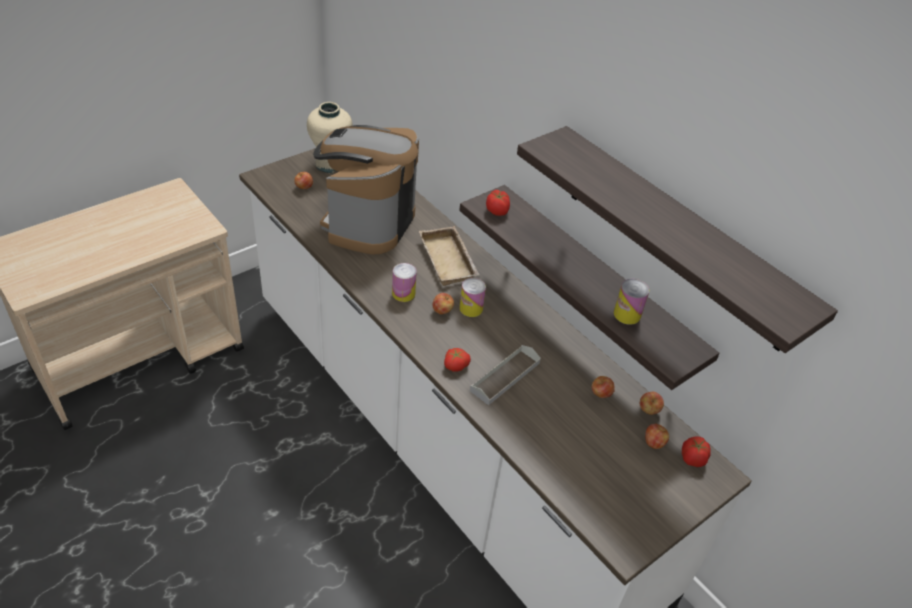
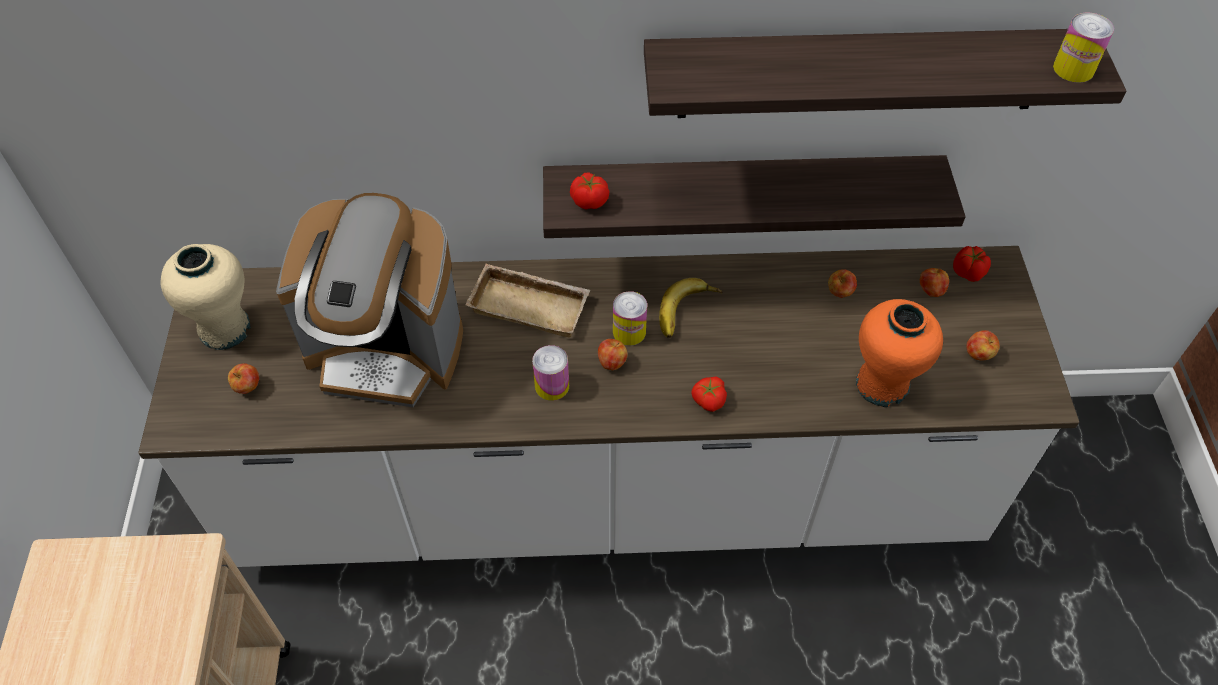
camera: 50 degrees left, 10 degrees up
coffee machine [313,125,419,255] -> coffee machine turned 45 degrees counterclockwise [276,193,463,407]
grey tray [470,345,541,406] -> none
can [614,279,649,325] -> can moved to [1053,12,1114,83]
apple [640,392,664,415] -> apple moved to [966,330,1000,360]
none -> banana [659,278,723,338]
none -> orange vase [856,299,943,407]

